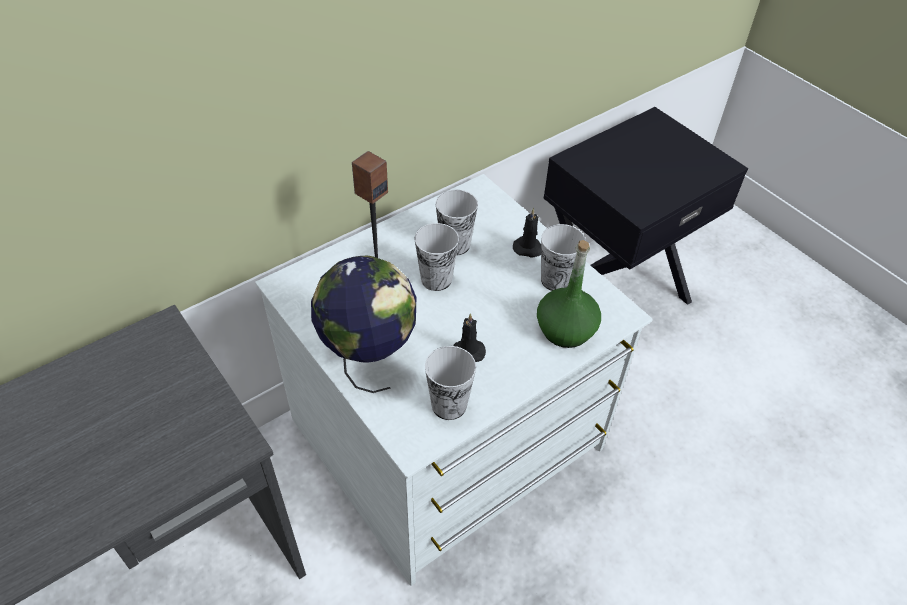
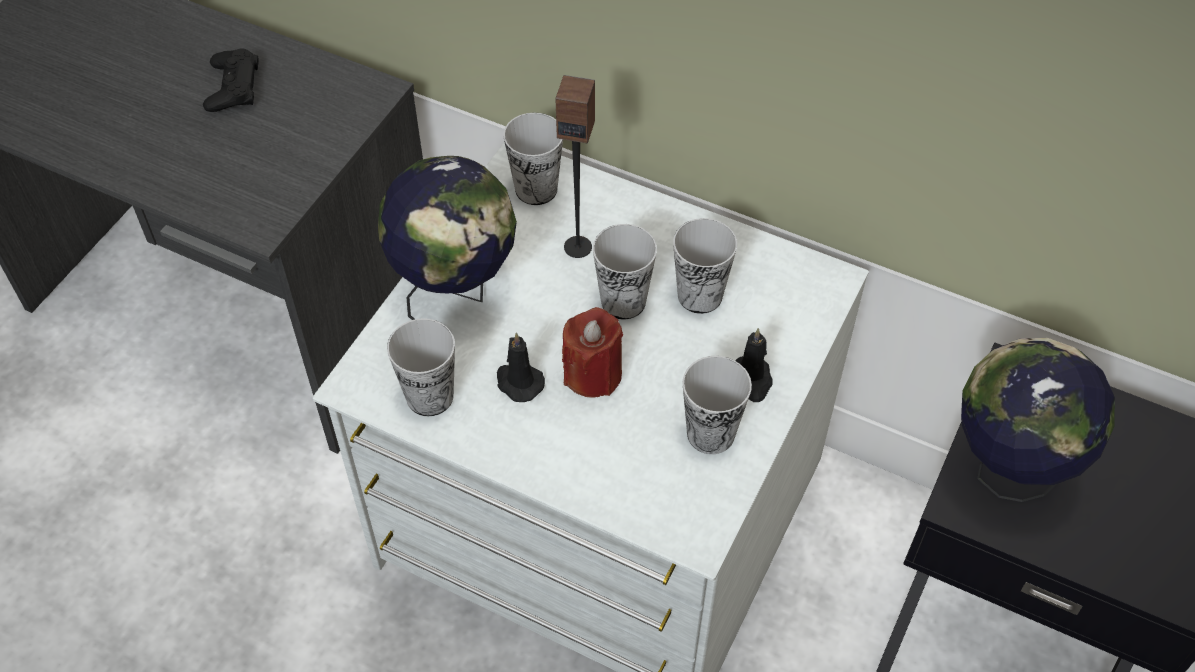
camera: 65 degrees right, 5 degrees up
green bottle [537,240,601,348] -> none
none -> black game controller [203,49,259,112]
none -> cup [503,113,563,205]
none -> red candle [562,307,623,398]
none -> globe [961,338,1115,502]

